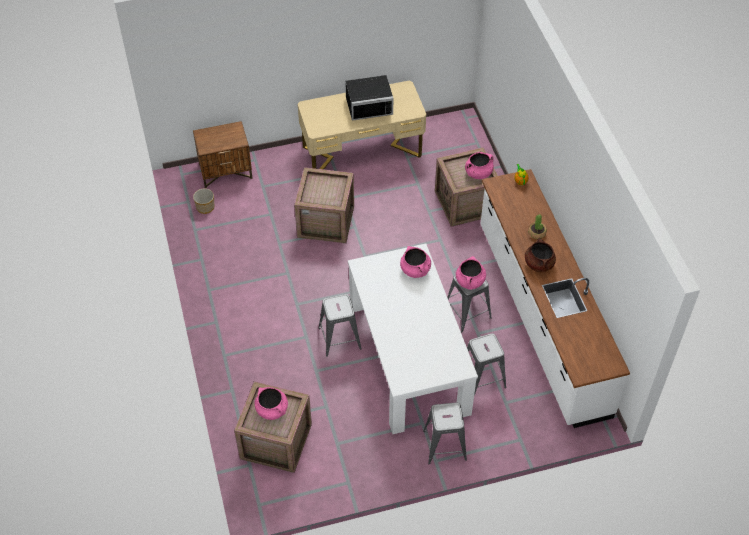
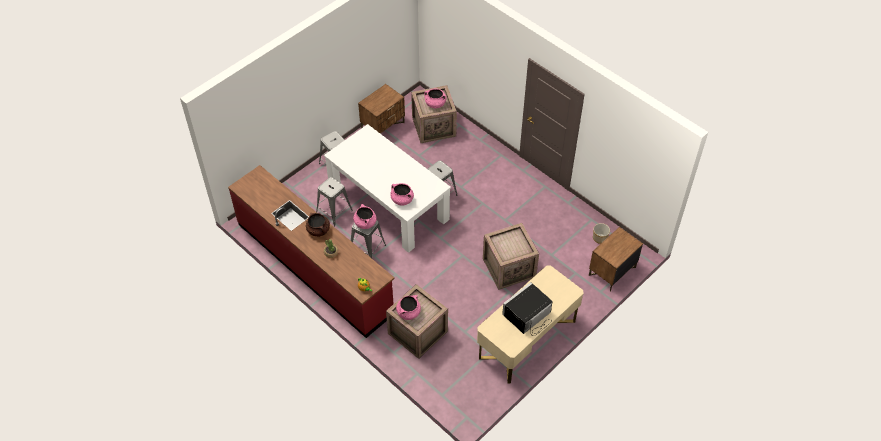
camera: 150 degrees right, 0 degrees up
white counter [480,169,630,428] -> red counter [228,165,394,338]
none -> brown nightstand [358,84,405,134]

